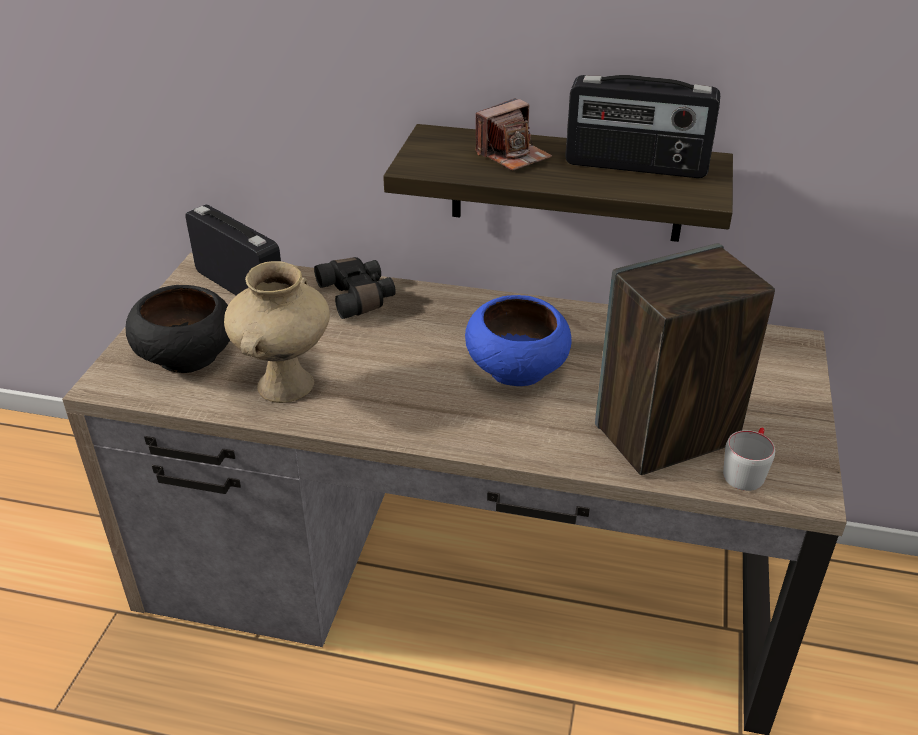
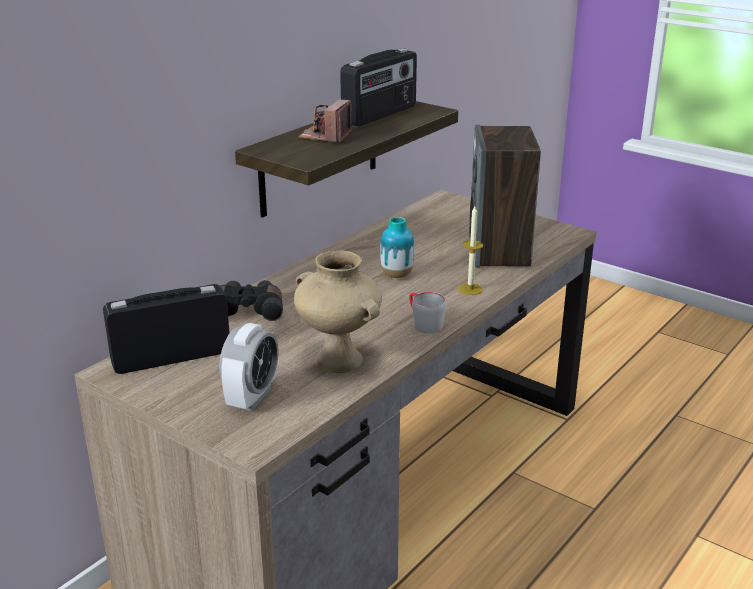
camera: 65 degrees left, 10 degrees down
black bowl [125,285,230,373] -> alarm clock [219,323,278,411]
blue bowl [465,295,571,386] -> vase [380,217,414,278]
camera [476,98,552,171] -> camera turned 150 degrees counterclockwise [298,99,352,142]
grey mug [723,428,775,491] -> grey mug moved to [409,292,446,333]
none -> candle [459,206,483,295]

